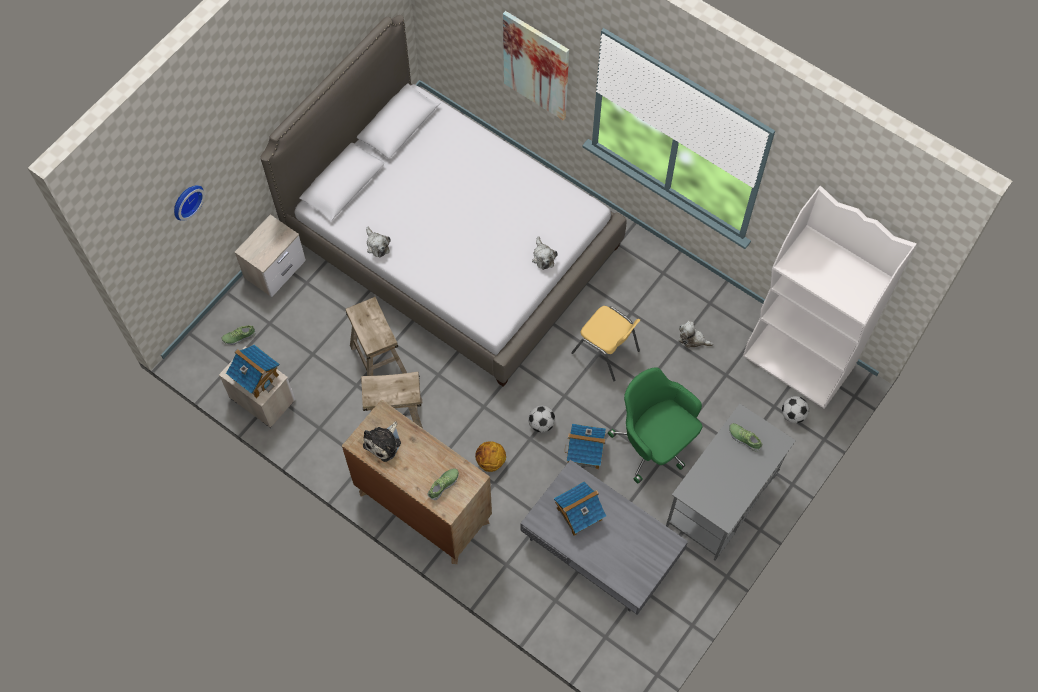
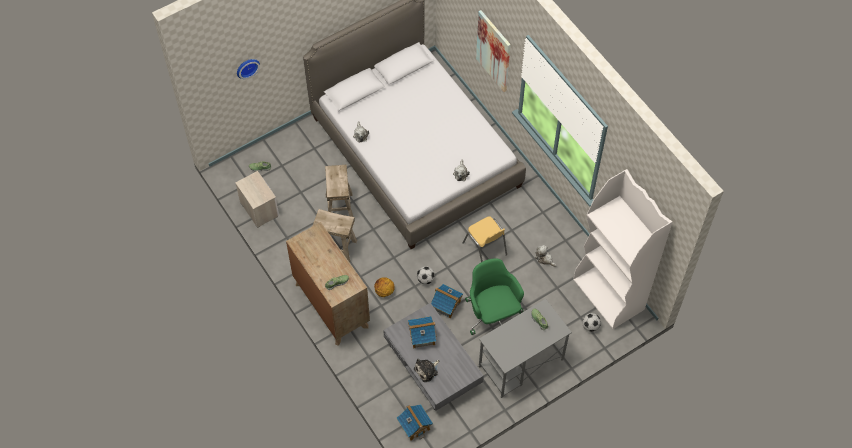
camera: 20 degrees right, 5 degrees down
toy house [226,344,279,398] -> toy house moved to [397,404,433,441]
nightstand [234,214,306,297] -> none
plush toy [363,421,401,462] -> plush toy moved to [414,359,439,382]

